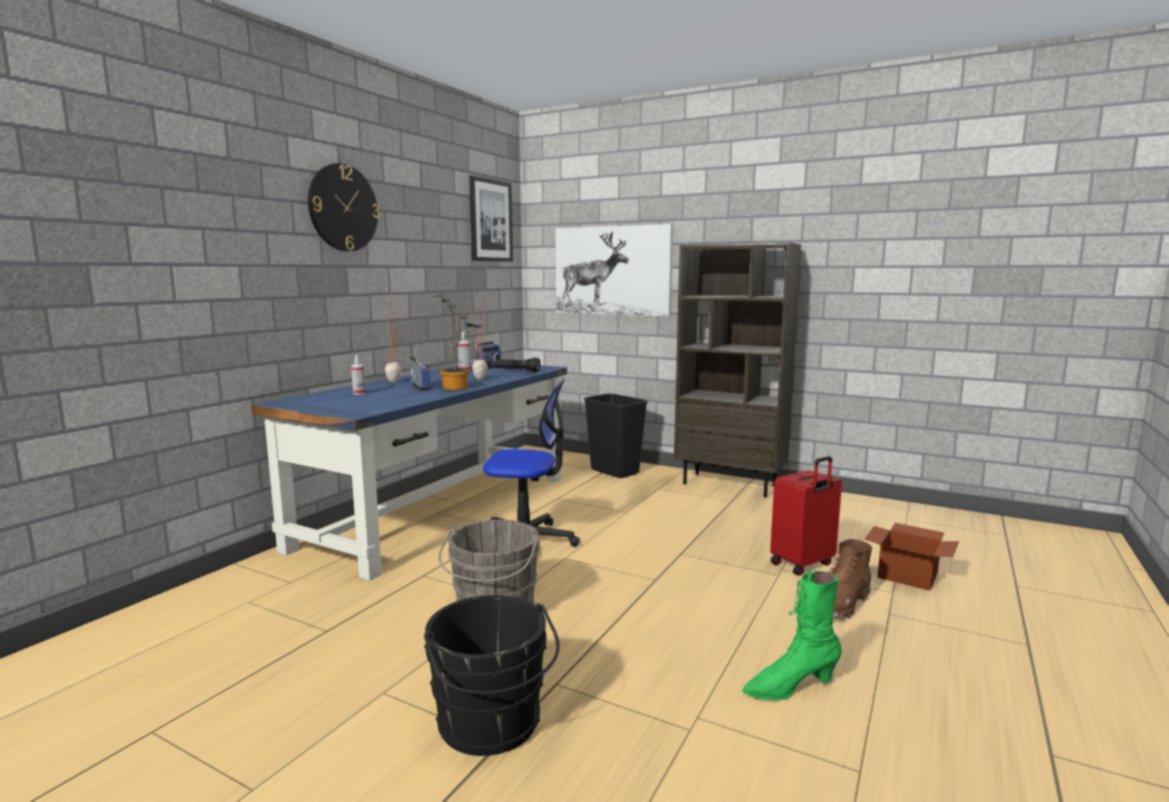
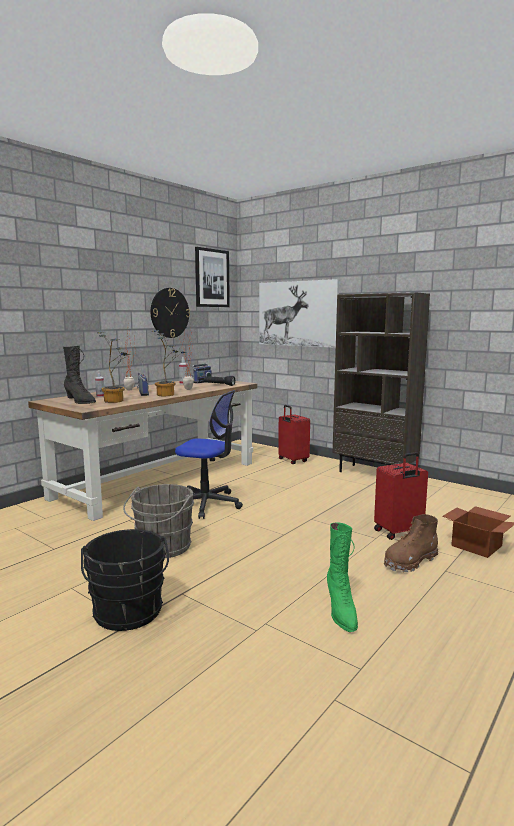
camera: 10 degrees right, 0 degrees up
blue desk [251,363,567,581] -> brown desk [28,379,257,521]
wall clock [308,163,380,251] -> wall clock moved to [151,288,190,338]
black trash can [584,394,648,478] -> red suitcase [278,405,310,464]
green boot [742,571,841,700] -> green boot turned 90 degrees counterclockwise [327,522,358,632]
none -> black boot [63,346,96,404]
none -> potted plant [97,332,131,403]

